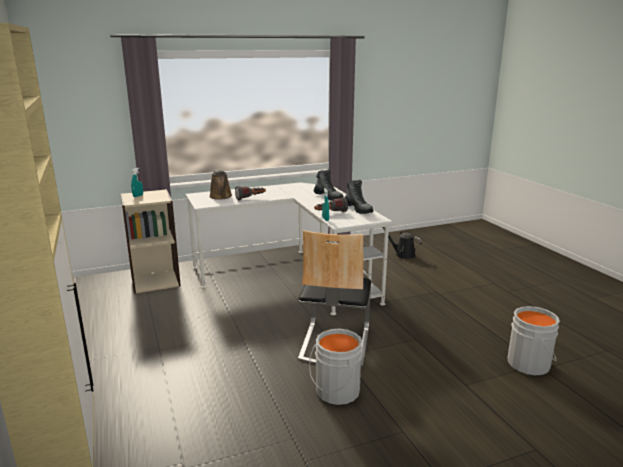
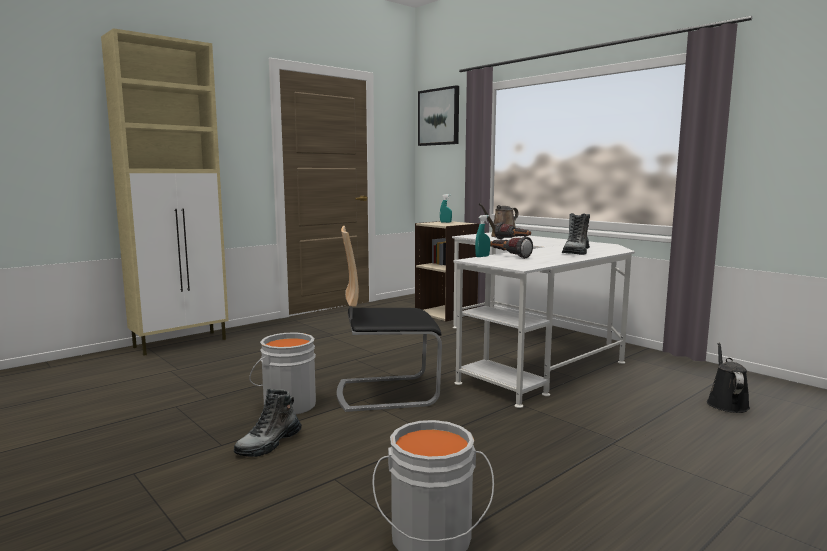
camera: 70 degrees right, 10 degrees down
boot [345,180,373,214] -> boot moved to [234,389,302,457]
none -> picture [418,85,459,146]

